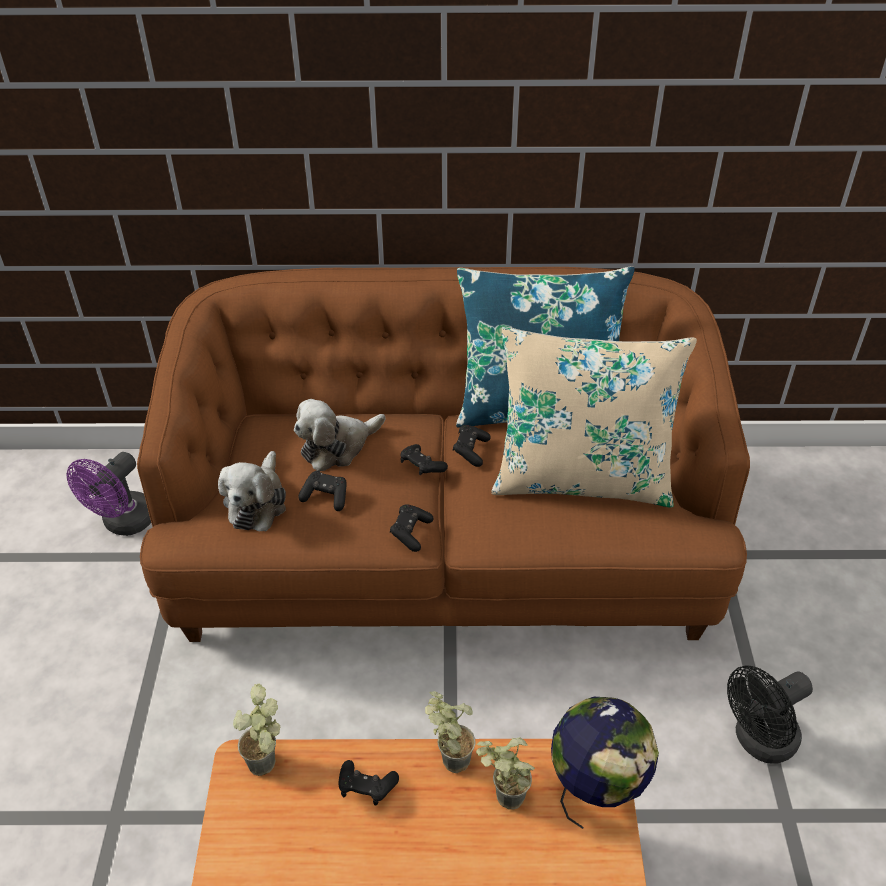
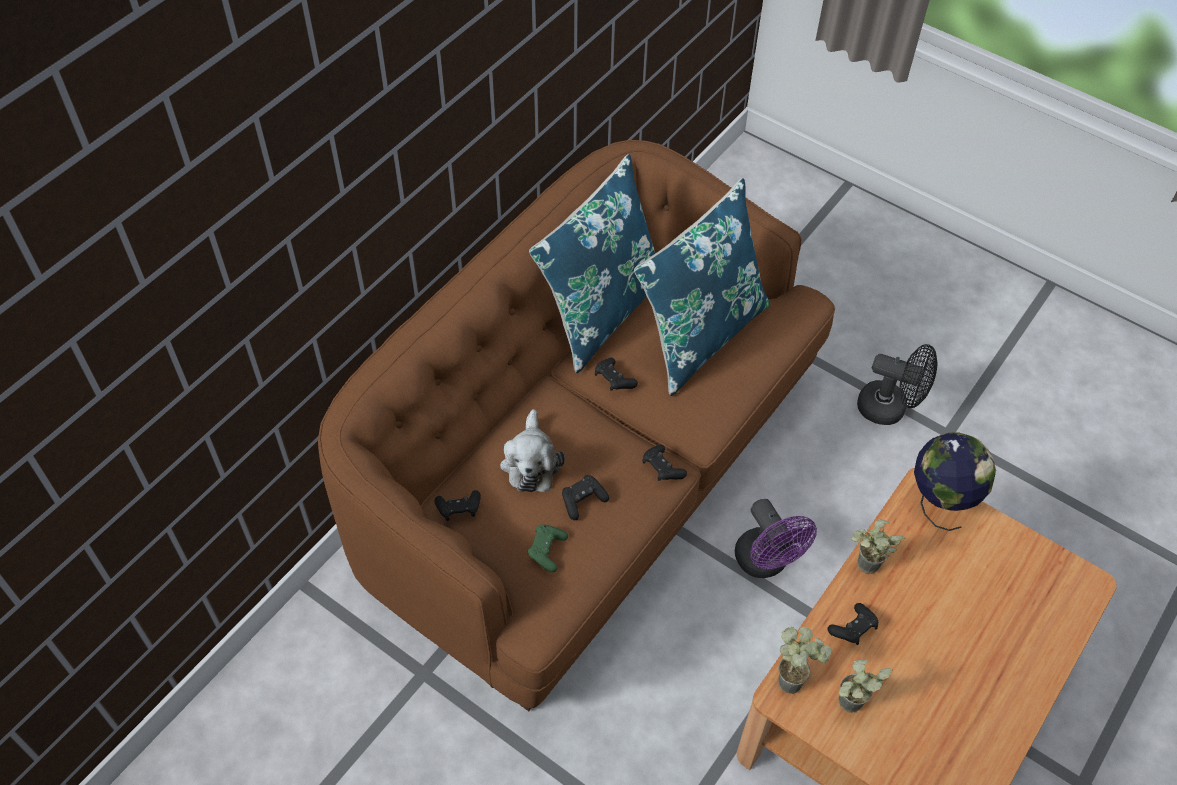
camera: 55 degrees left, 10 degrees up
purple fan [67,452,151,536] -> purple fan moved to [735,499,817,578]
plush toy [218,451,286,531] -> green game controller [527,524,568,573]
black game controller [400,444,448,475] -> black game controller moved to [434,490,481,521]
potted plant [476,737,535,810] -> potted plant moved to [838,660,892,713]
beige pillow [491,327,697,508] -> blue pillow [634,178,770,396]
black fan [727,665,813,764] -> black fan turned 75 degrees counterclockwise [857,344,938,425]

